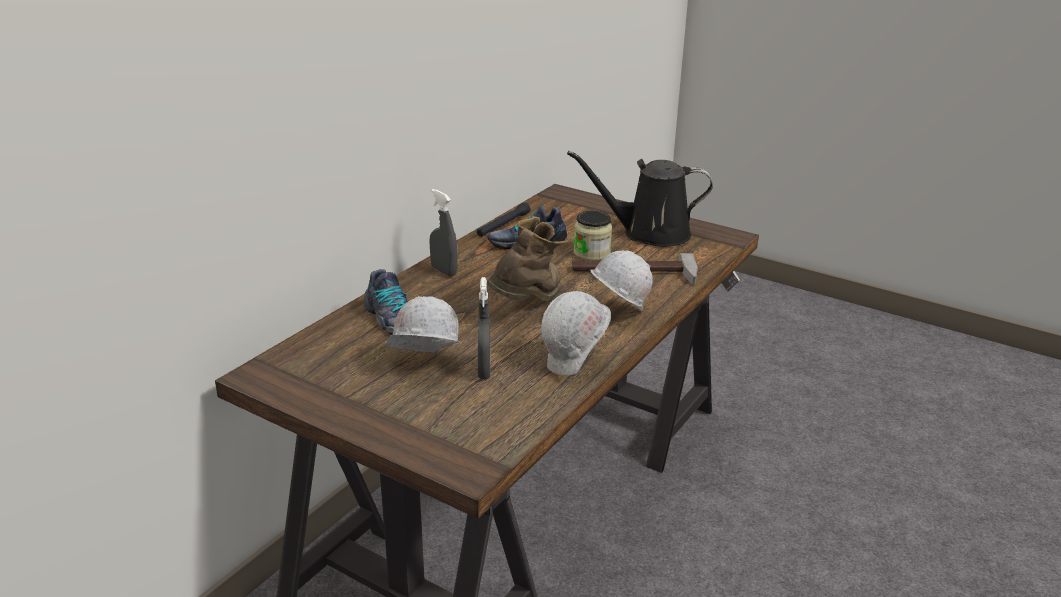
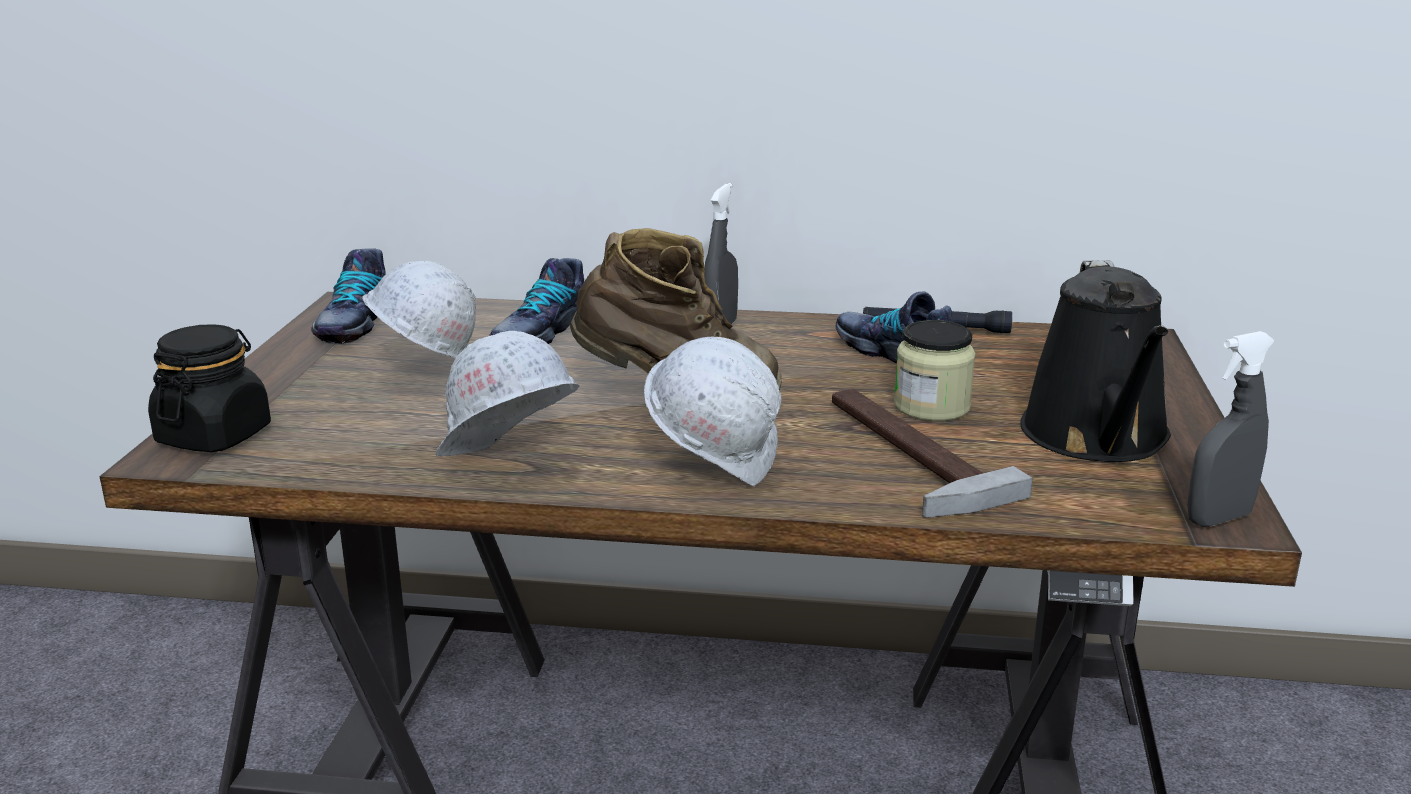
camera: 65 degrees right, 5 degrees down
grey spray bottle [478,277,490,379] -> grey spray bottle moved to [1187,331,1275,527]
black watering can [567,151,713,247] -> black watering can turned 150 degrees counterclockwise [1020,260,1171,462]
none -> black jar [148,324,271,452]
none -> shoe [311,248,386,344]

